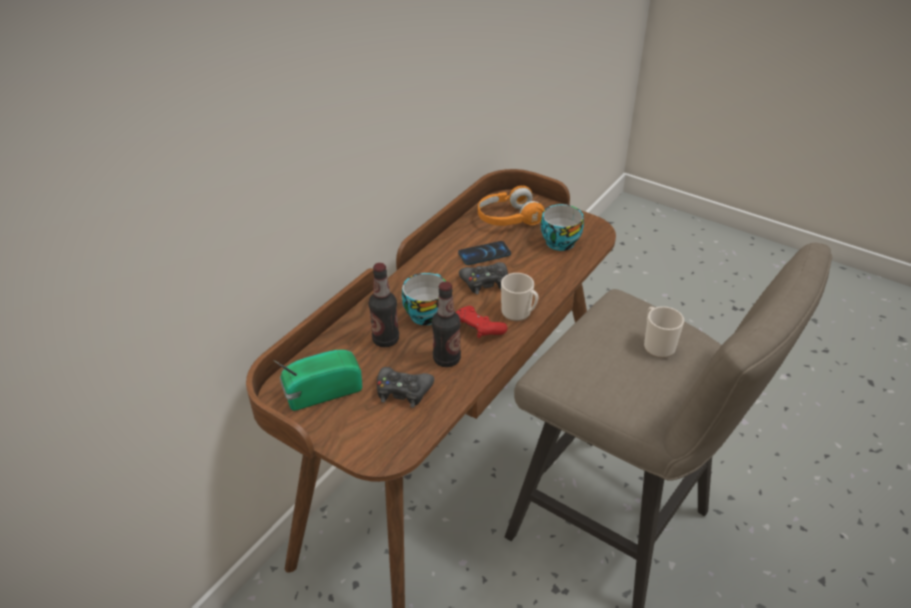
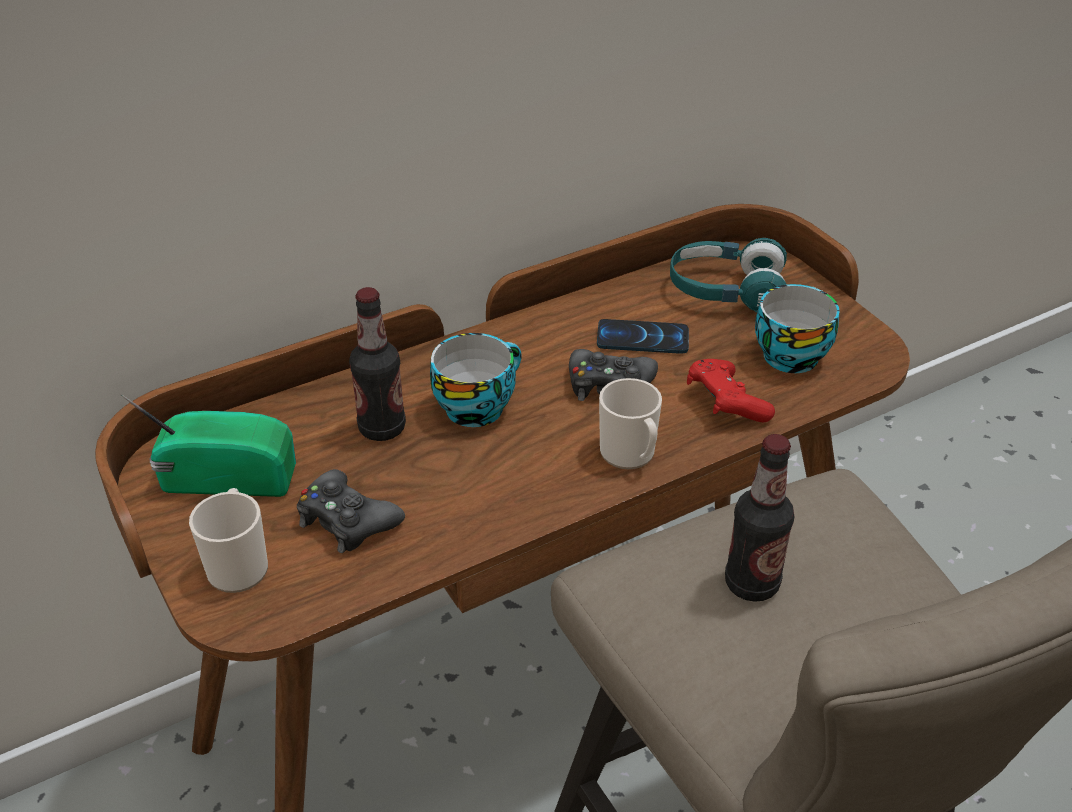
camera: 25 degrees right, 0 degrees up
bottle [432,281,461,367] -> bottle moved to [725,434,794,602]
red game controller [456,306,507,338] -> red game controller moved to [687,359,775,422]
orange headphones [478,186,544,226] -> turquoise headphones [670,238,787,313]
mug [644,306,684,358] -> mug moved to [189,488,268,593]

